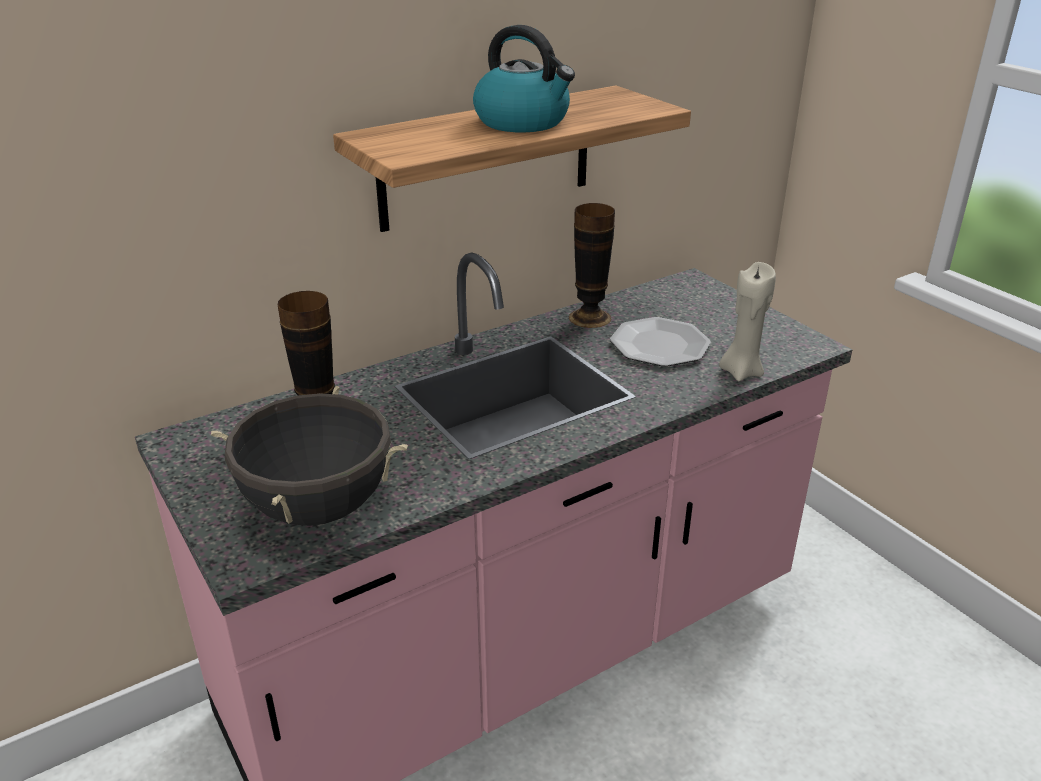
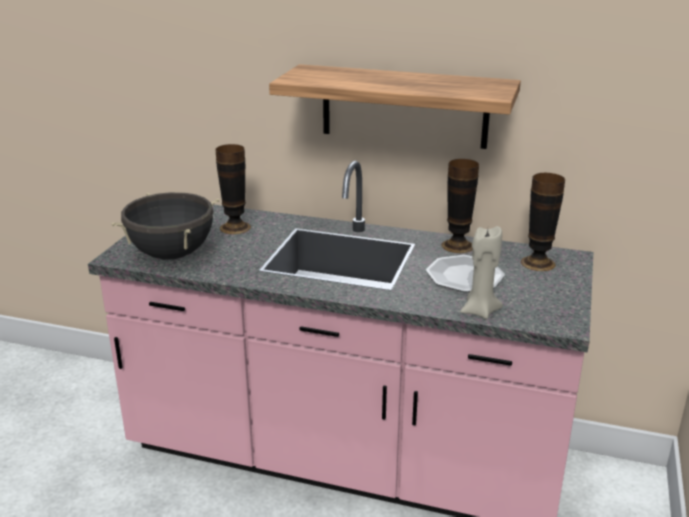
camera: 50 degrees right, 5 degrees down
kettle [473,25,575,132] -> none
none -> vase [521,173,565,271]

